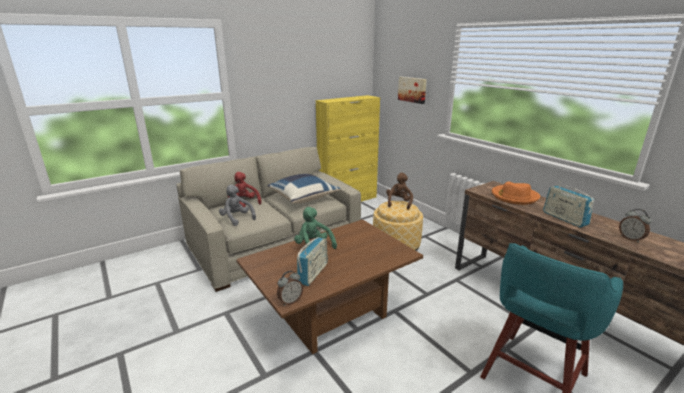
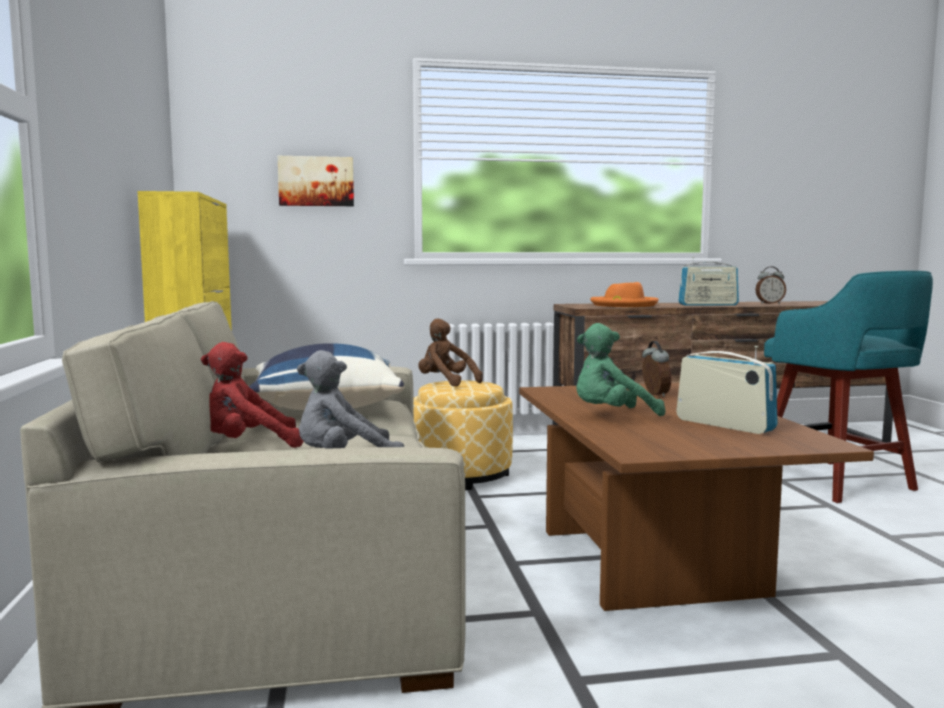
camera: 65 degrees left, 15 degrees down
alarm clock [277,271,303,306] -> alarm clock moved to [642,341,671,397]

